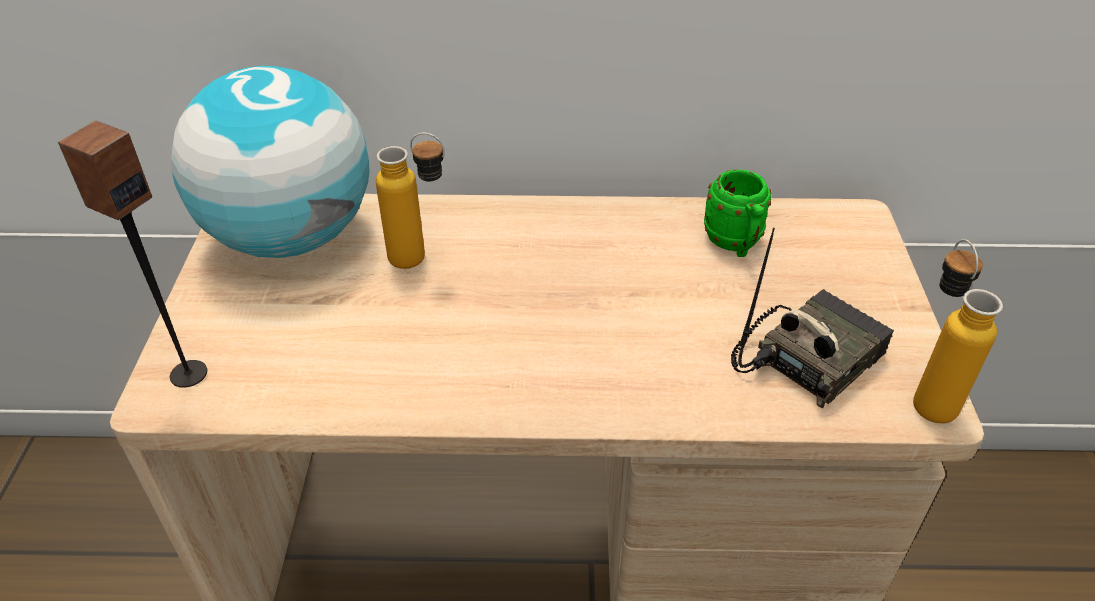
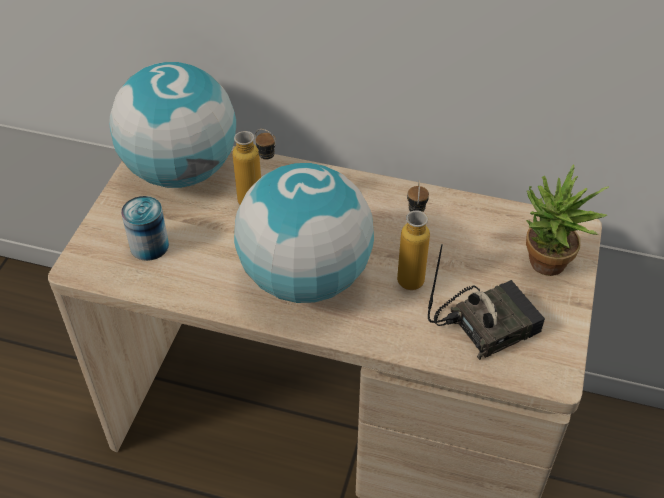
camera: 15 degrees right, 5 degrees up
speaker [58,120,207,388] -> none
green mug [704,169,771,257] -> none
bottle [913,239,1003,423] -> bottle moved to [397,180,430,290]
none -> can [121,196,169,261]
none -> globe [234,163,374,303]
none -> potted plant [526,164,609,276]

